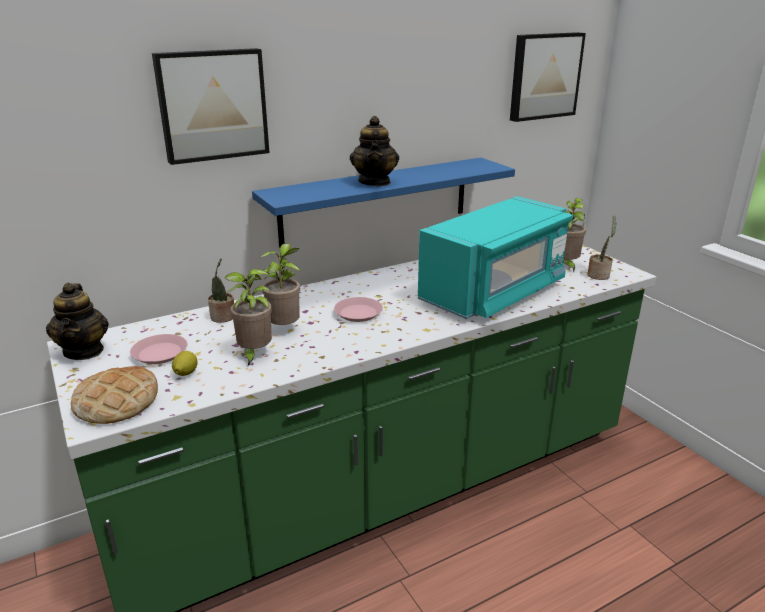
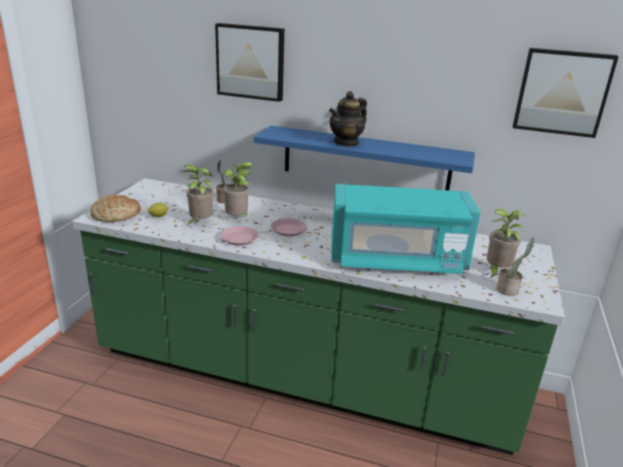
camera: 45 degrees right, 0 degrees up
teapot [46,283,109,360] -> none
pink plate [130,334,188,364] -> pink plate moved to [220,226,259,245]

